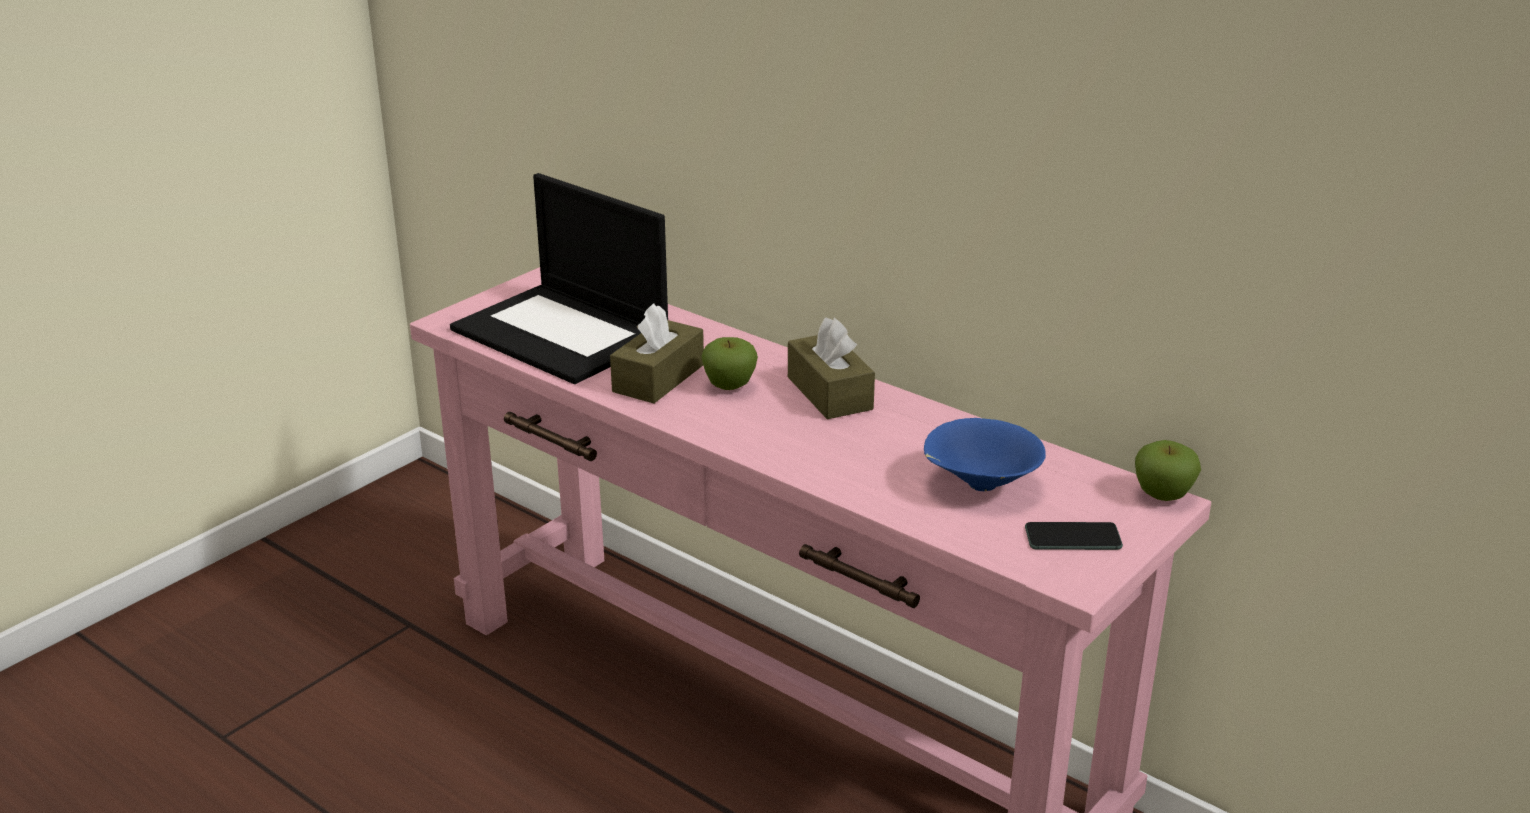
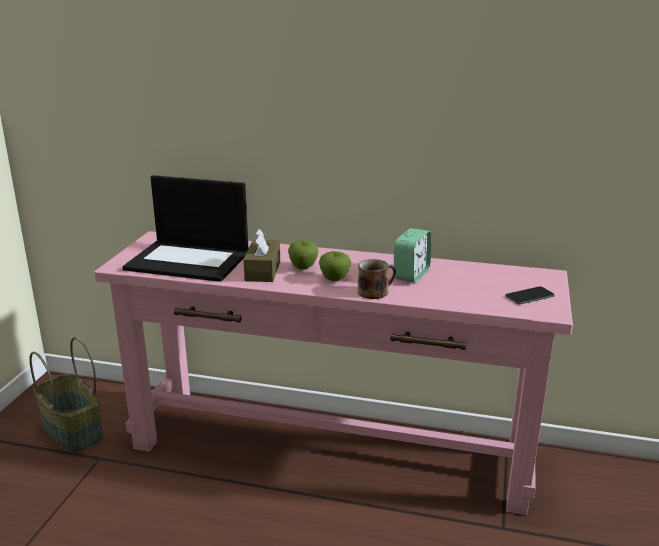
camera: 25 degrees left, 5 degrees down
brown tissue box [788,318,875,419] -> none
blue bowl [924,418,1046,491] -> none
apple [1135,440,1201,501] -> apple moved to [319,251,351,281]
none -> basket [29,337,104,453]
none -> mug [357,259,396,299]
none -> alarm clock [394,228,431,282]

